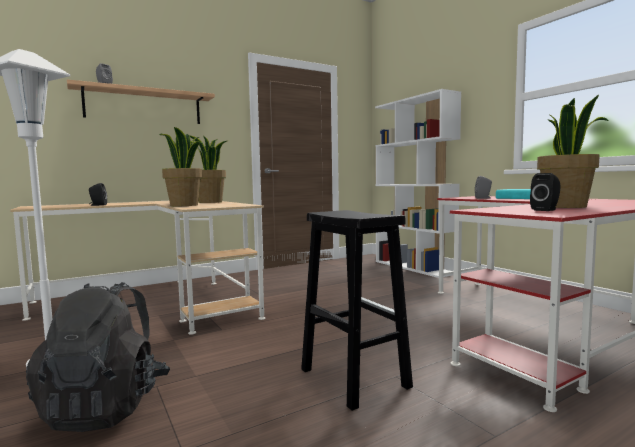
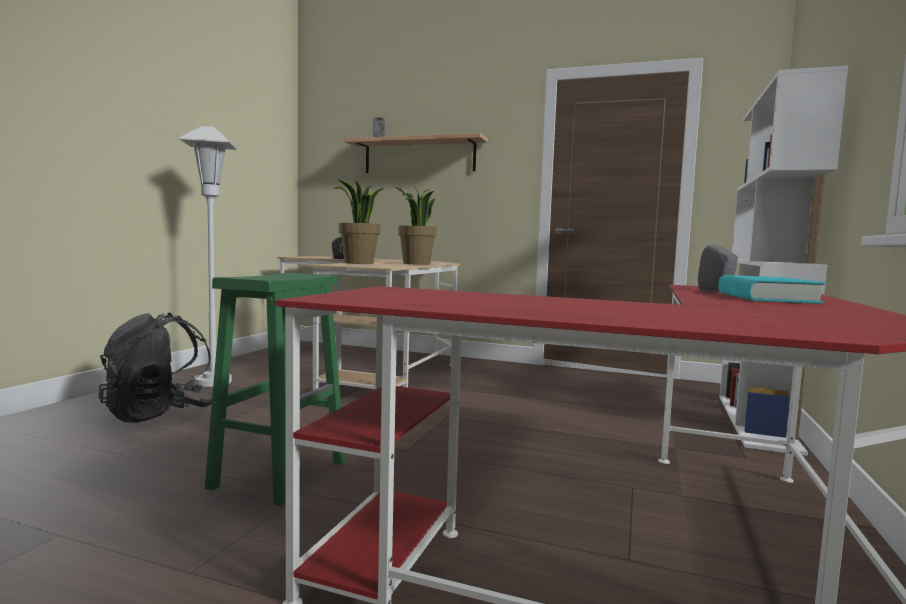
camera: 50 degrees right, 0 degrees up
black stool [301,210,413,411] -> green stool [205,273,346,506]
black speaker [530,173,561,211] -> none
potted plant [537,95,609,208] -> none

